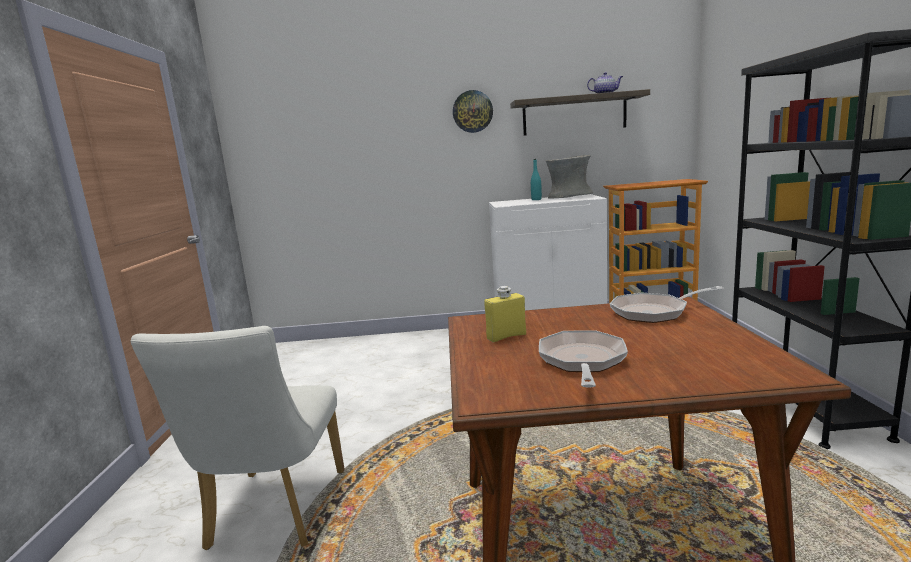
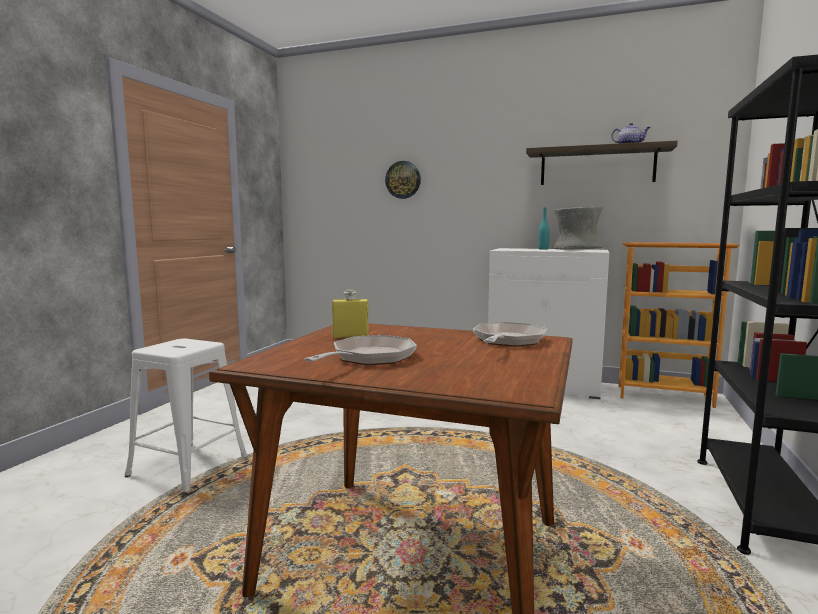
camera: 20 degrees right, 5 degrees down
white chair [130,326,344,550] -> white stool [125,339,248,492]
wall clock [453,90,493,133] -> wall clock moved to [385,161,421,199]
frying pan [610,286,724,323] -> frying pan turned 105 degrees clockwise [473,322,547,347]

